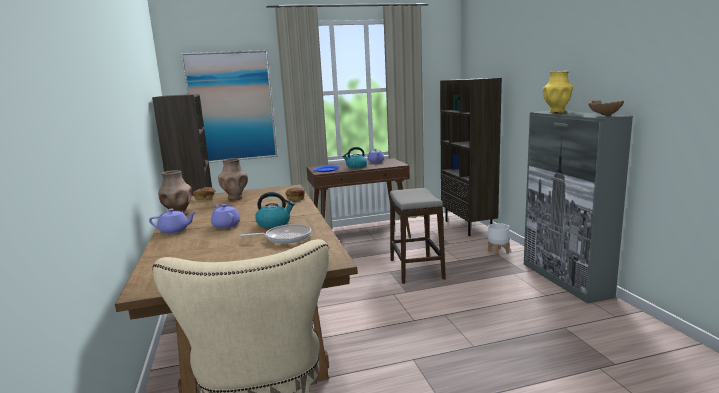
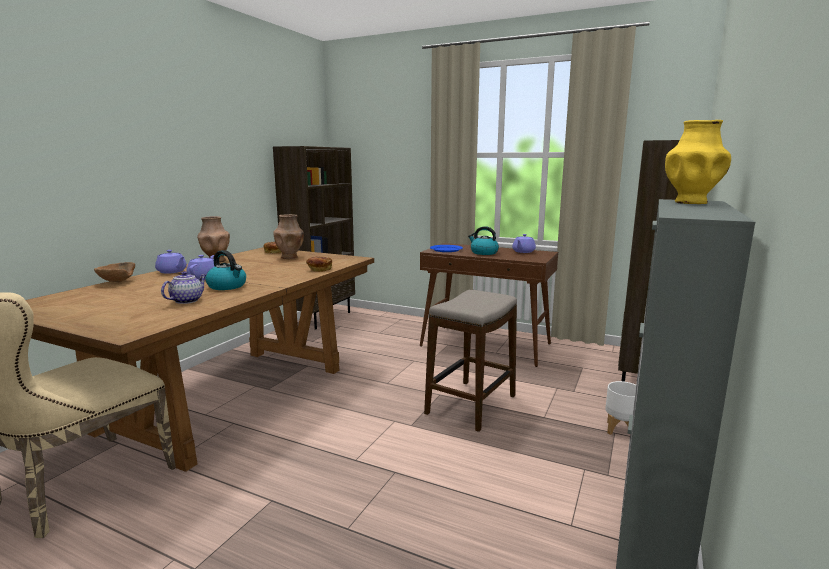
camera: 40 degrees right, 0 degrees up
picture [181,50,277,163] -> none
frying pan [239,224,311,244] -> teapot [161,271,207,304]
brown bowl [589,100,624,116] -> brown bowl moved to [94,262,135,282]

